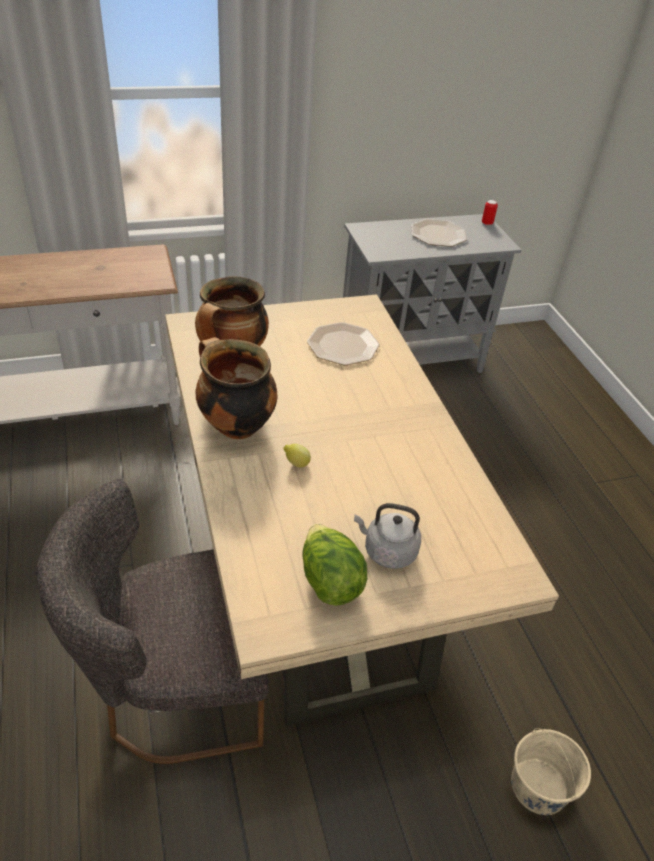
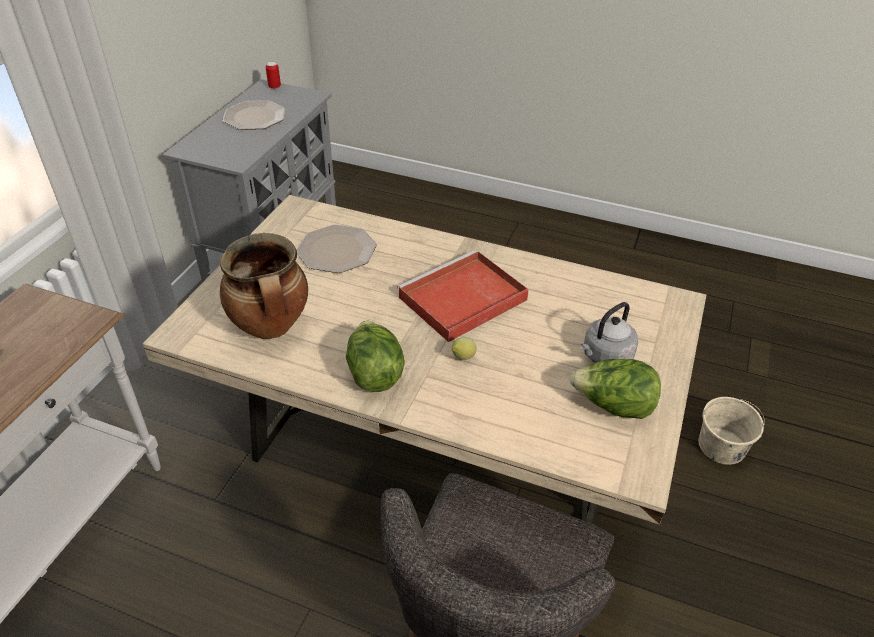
camera: 50 degrees left, 0 degrees up
cooking pot [195,337,277,439] -> lettuce [346,321,405,392]
none -> red tray [397,250,529,342]

